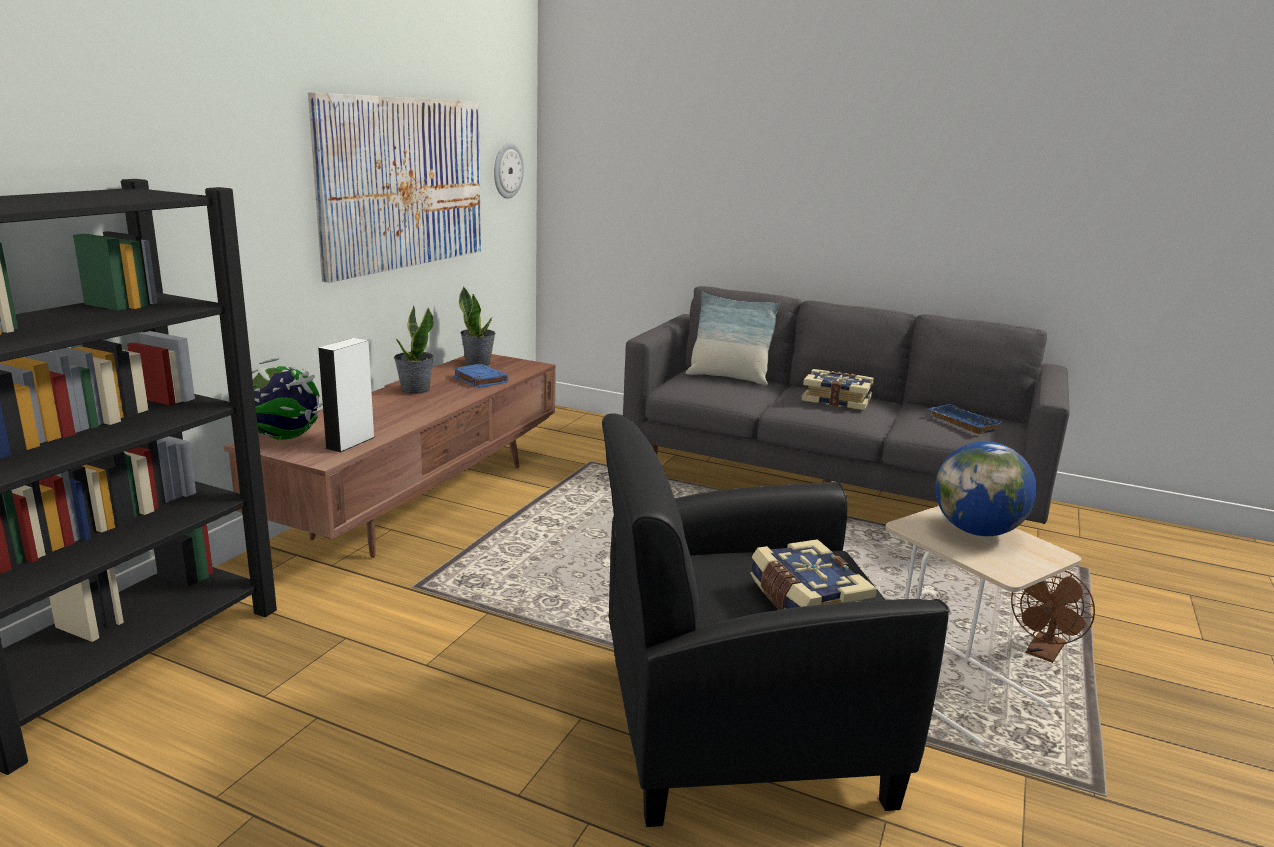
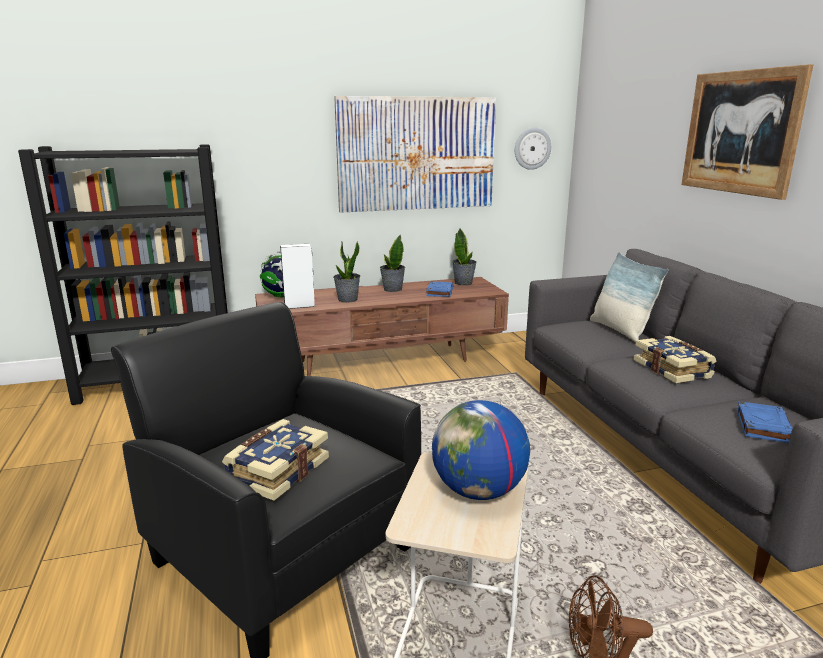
camera: 50 degrees right, 0 degrees up
blue tray [928,404,1004,434] -> blue book [737,401,793,443]
none -> potted plant [333,241,360,303]
none -> picture [681,64,813,200]

